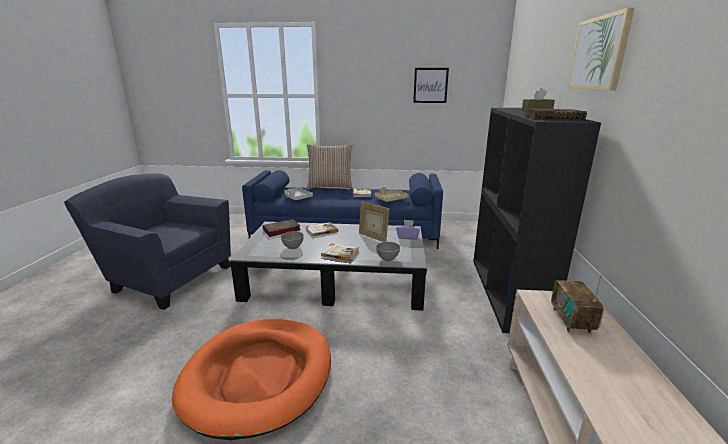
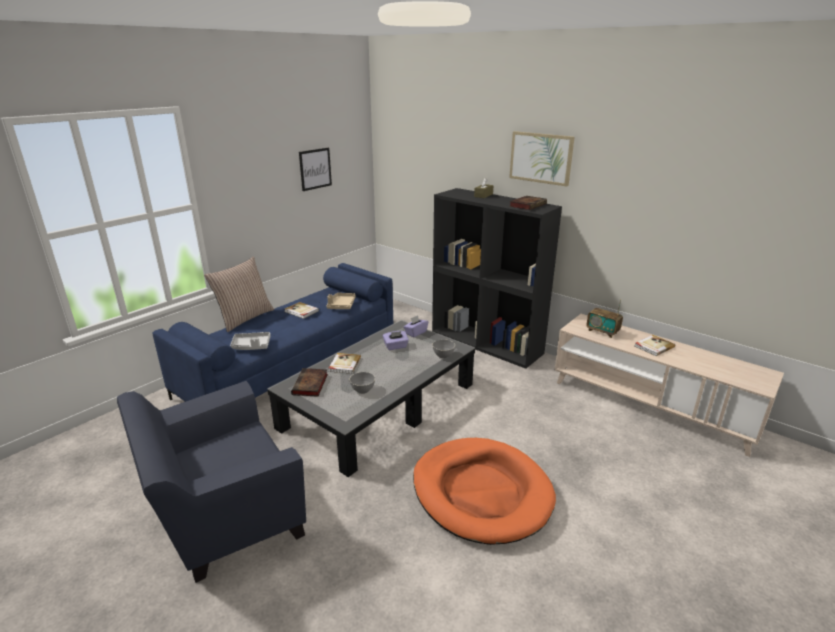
camera: 55 degrees left, 5 degrees up
book [321,243,359,261] -> book moved to [634,335,675,356]
picture frame [359,201,389,242] -> purple tissue box [383,331,409,350]

